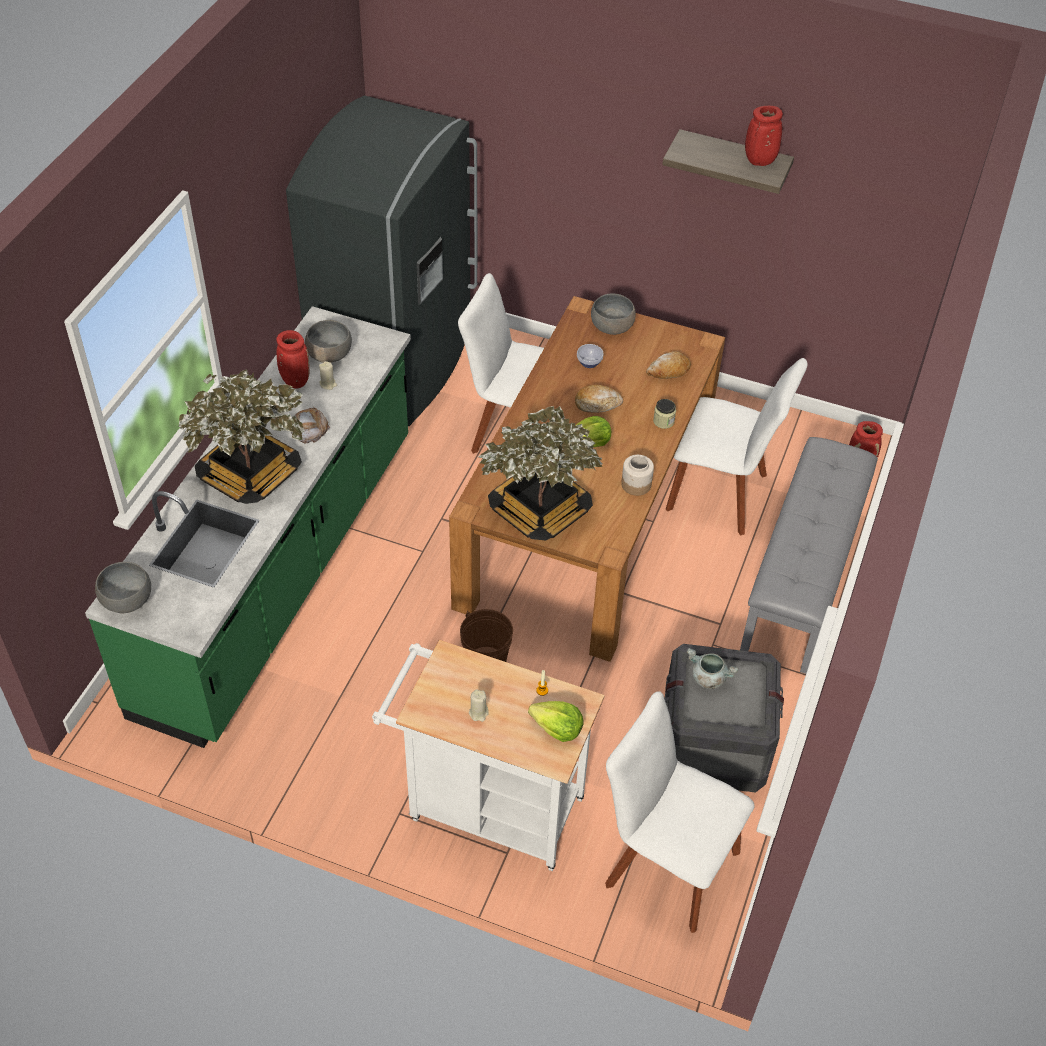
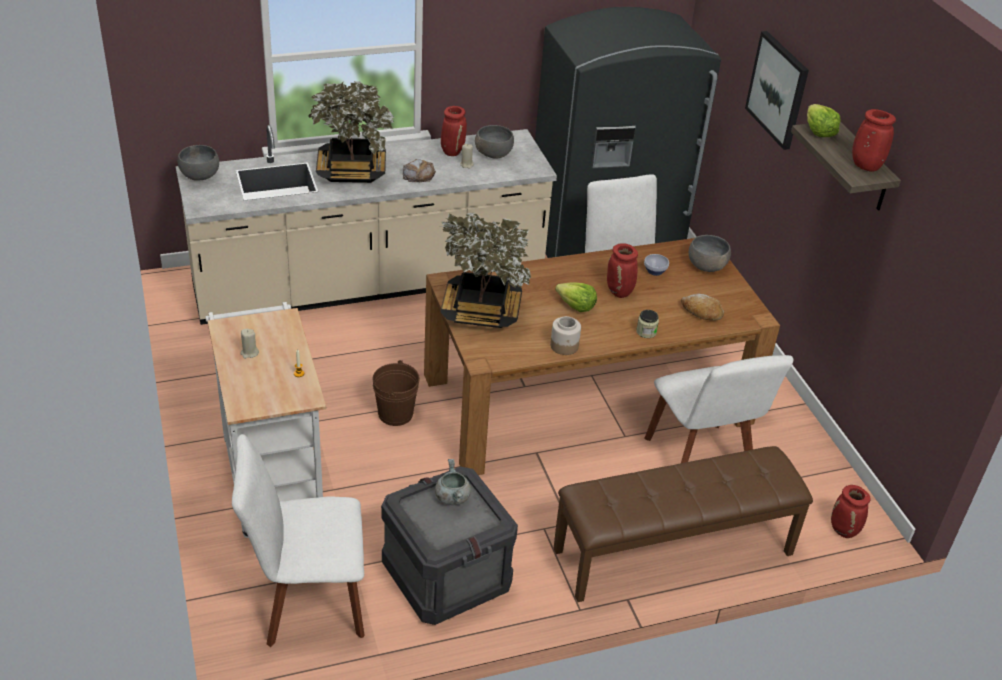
camera: 50 degrees right, 10 degrees down
green counter [85,306,411,748] -> beige counter [176,125,557,325]
lettuce [528,701,583,742] -> lettuce moved to [807,104,841,137]
bread [575,385,623,412] -> red vase [607,243,638,298]
white chair [605,691,755,933] -> white chair turned 90 degrees counterclockwise [232,434,364,647]
grey bench [740,437,878,674] -> brown bench [554,446,813,602]
none -> picture [745,31,809,150]

